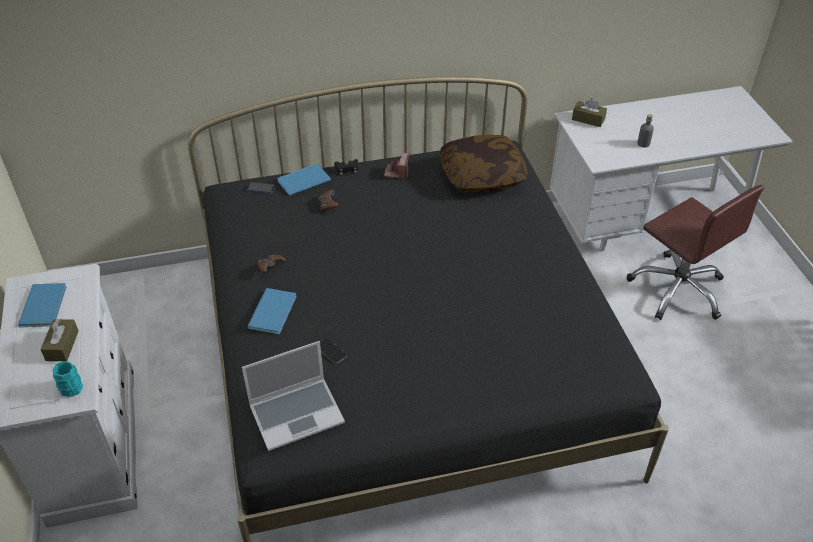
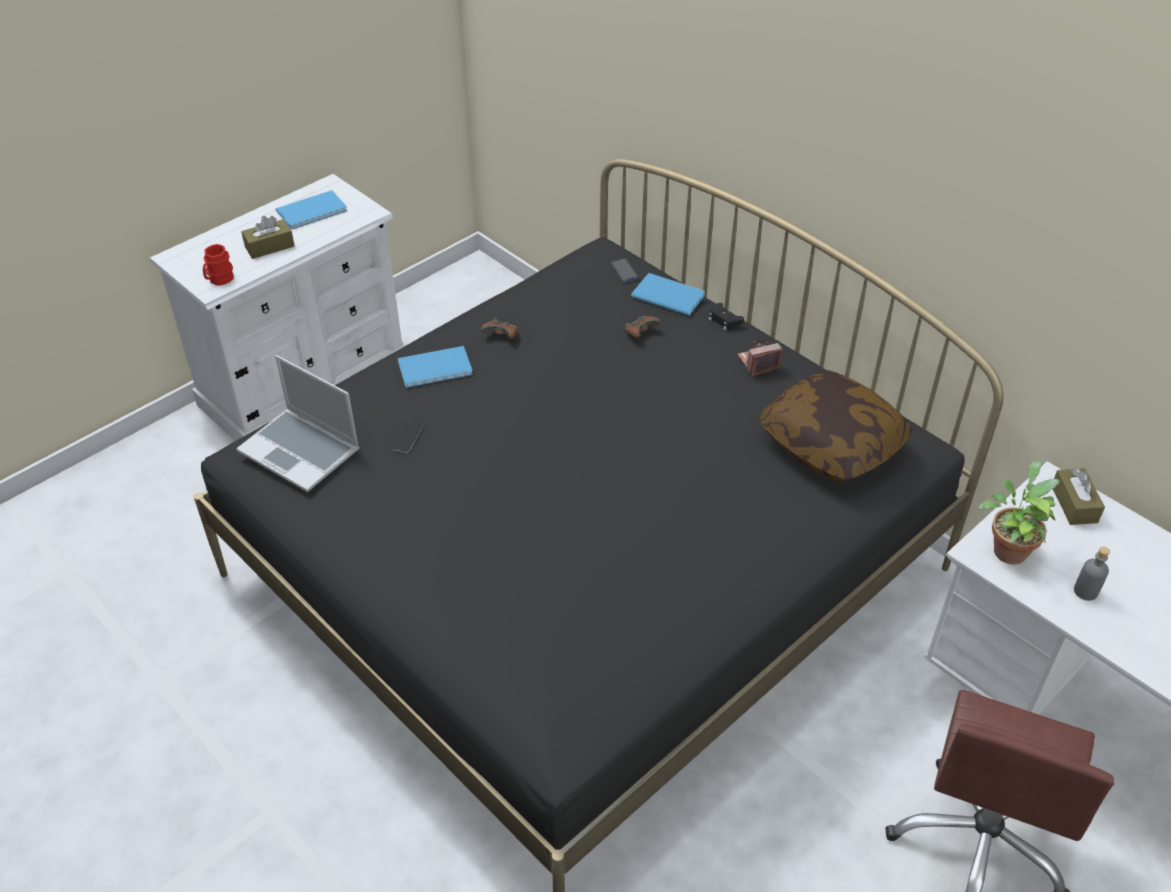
camera: 60 degrees right, 0 degrees up
turquoise mug [53,361,83,397] -> red mug [203,244,234,286]
none -> potted plant [978,460,1060,565]

